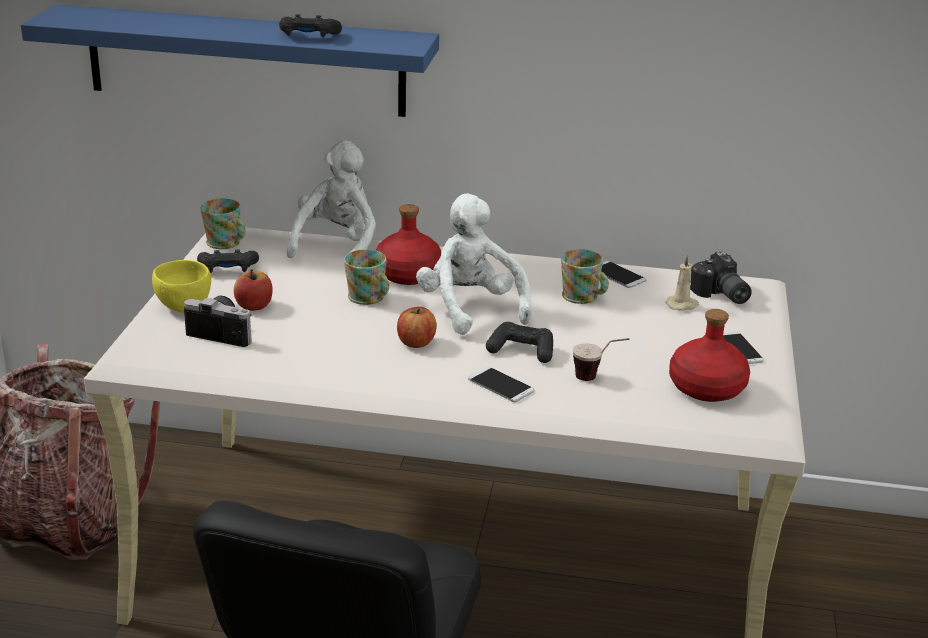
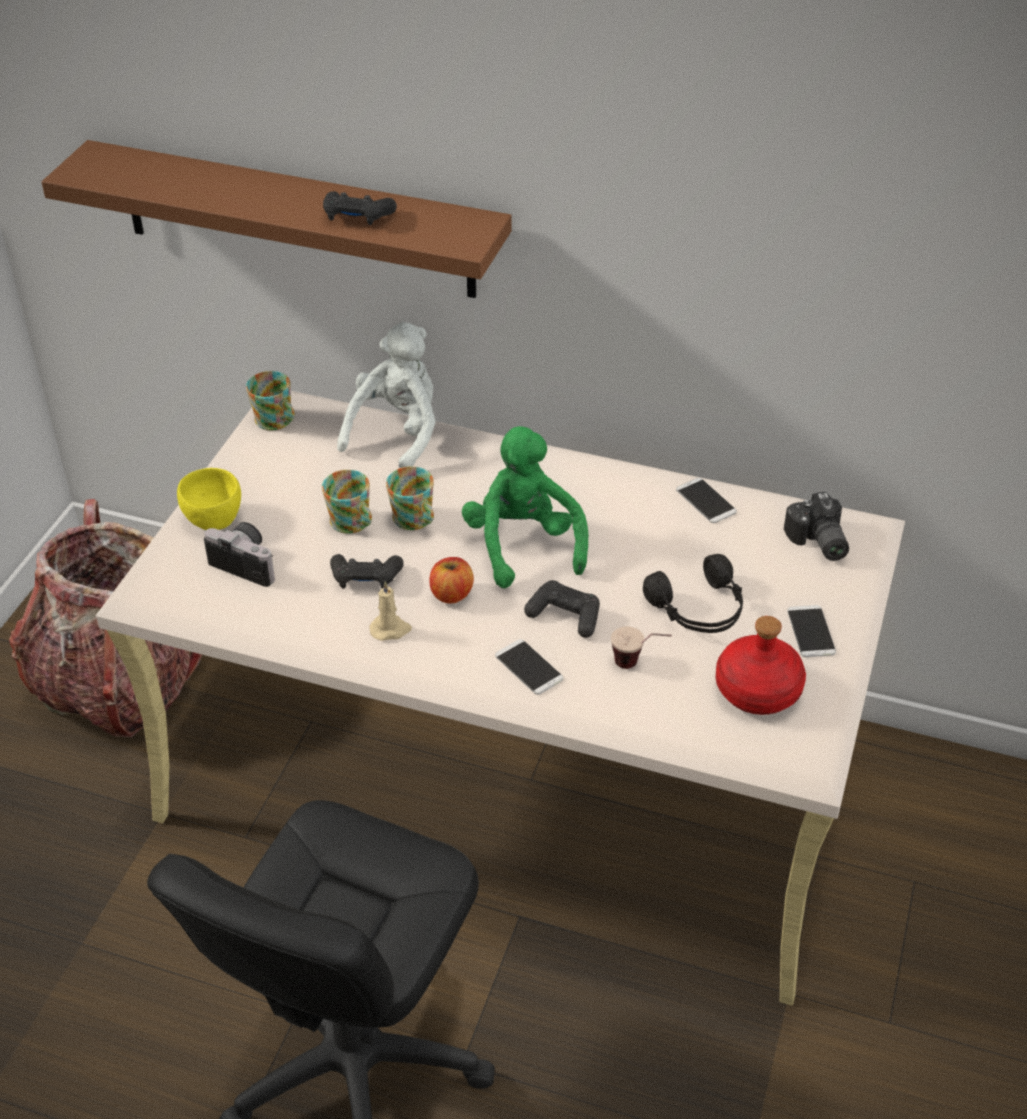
camera: 10 degrees right, 15 degrees up
blue shelf [21,4,439,117] -> brown shelf [42,140,512,298]
black game controller [197,249,259,273] -> black game controller moved to [330,554,404,589]
apple [234,269,273,311] -> none
red bottle [376,204,441,285] -> none
white plush toy [416,194,532,335] -> green plush toy [462,426,589,588]
mug [561,249,609,304] -> mug moved to [322,470,372,534]
beige candle [665,254,699,311] -> beige candle moved to [370,581,412,641]
none -> black headphones [643,554,743,633]

